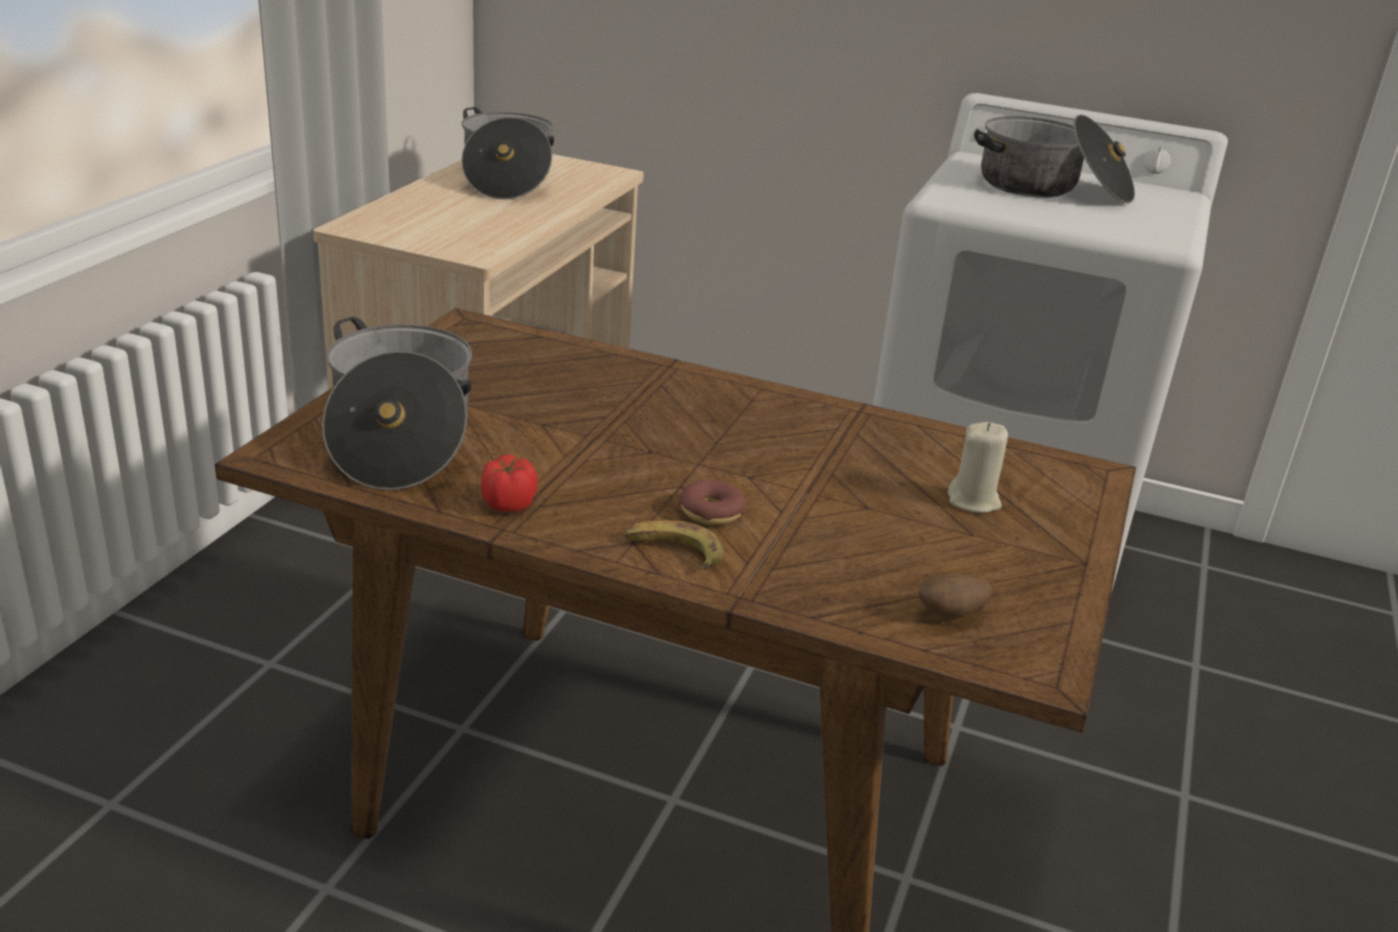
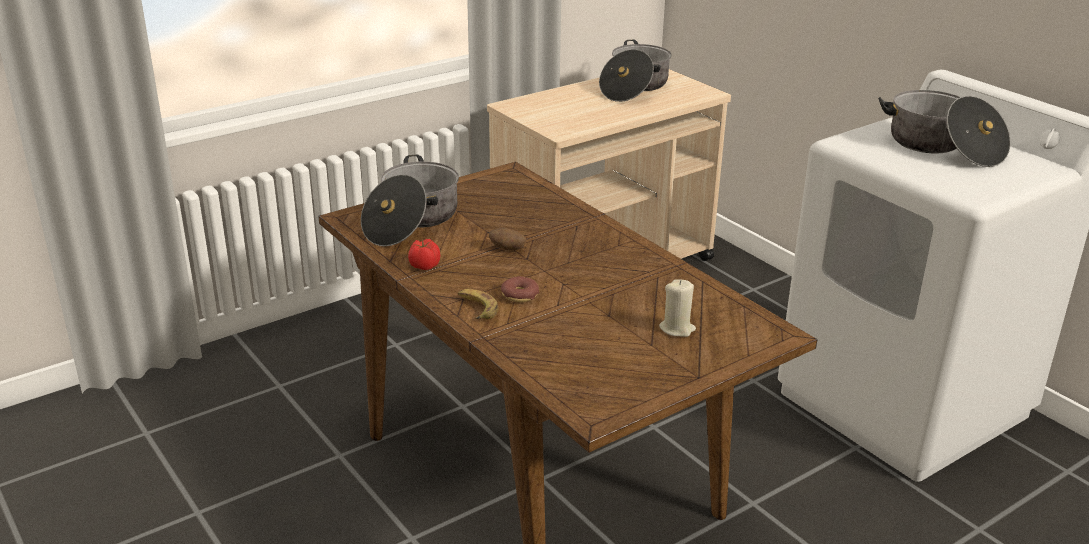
camera: 35 degrees right, 0 degrees up
potato [918,574,992,618] -> potato moved to [489,227,526,250]

